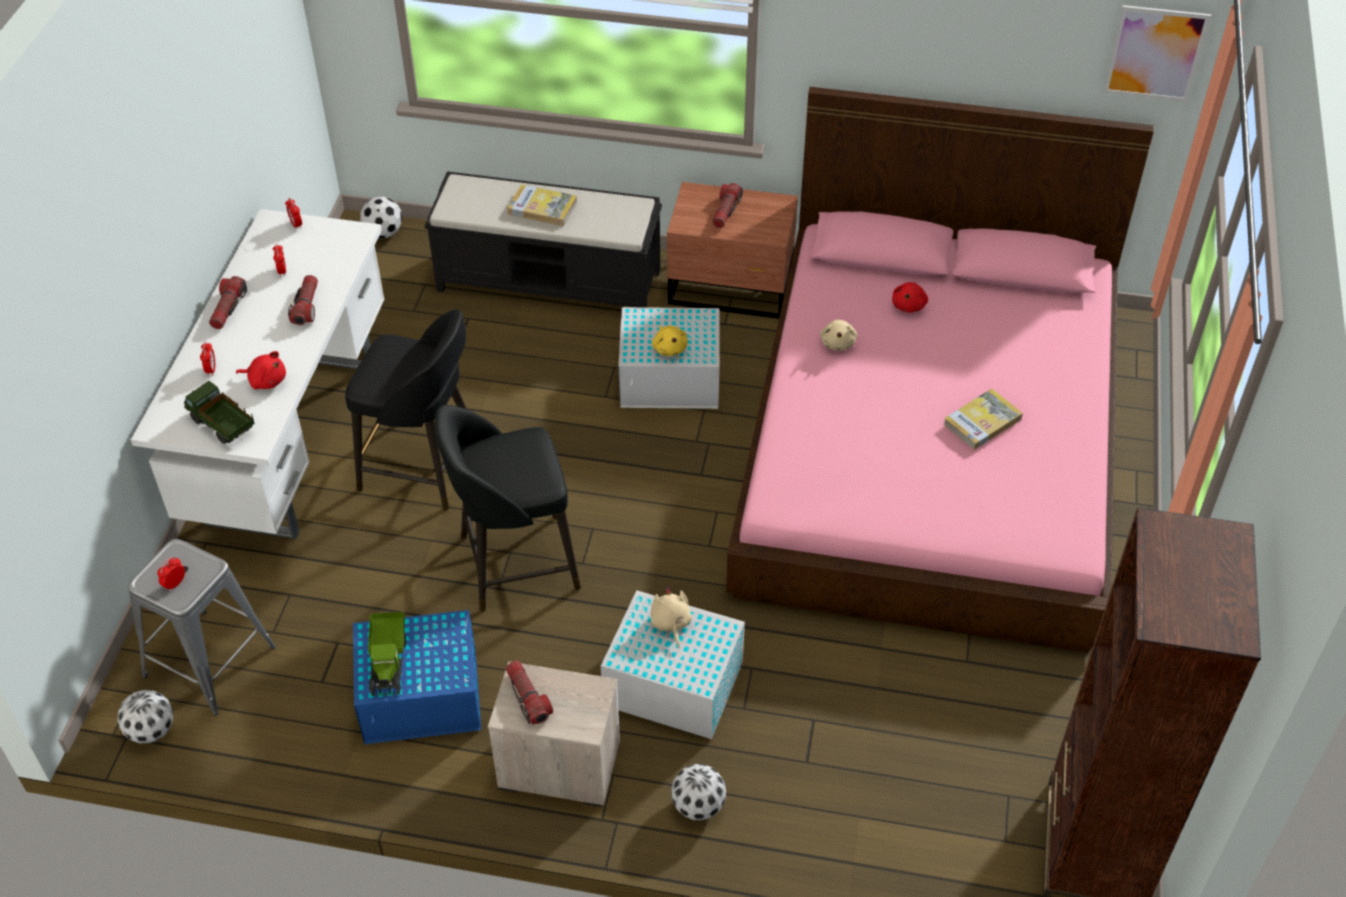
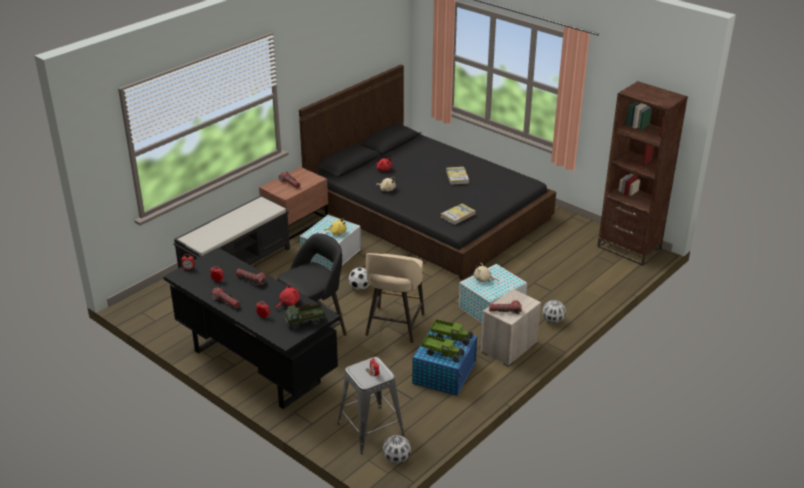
camera: 60 degrees left, 15 degrees down
white desk [131,209,384,540] -> black desk [163,248,341,409]
football [360,197,402,238] -> football moved to [349,267,370,290]
black stool [435,405,581,612] -> beige stool [365,253,424,343]
book [507,184,577,226] -> book moved to [441,204,476,225]
pink bed [726,87,1154,653] -> black bed [299,64,556,280]
picture [1103,5,1211,102] -> none
none -> toy truck [430,319,473,345]

